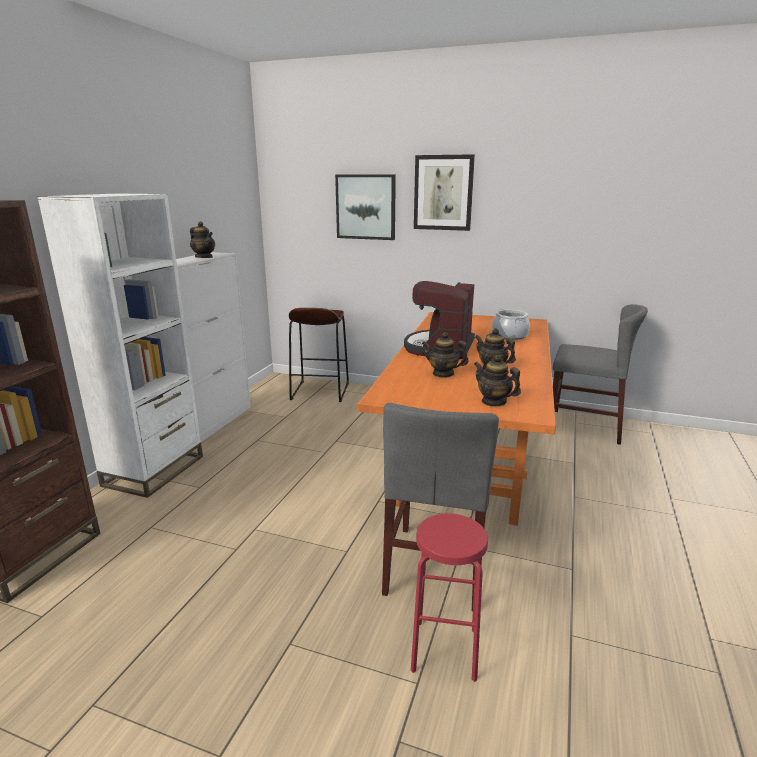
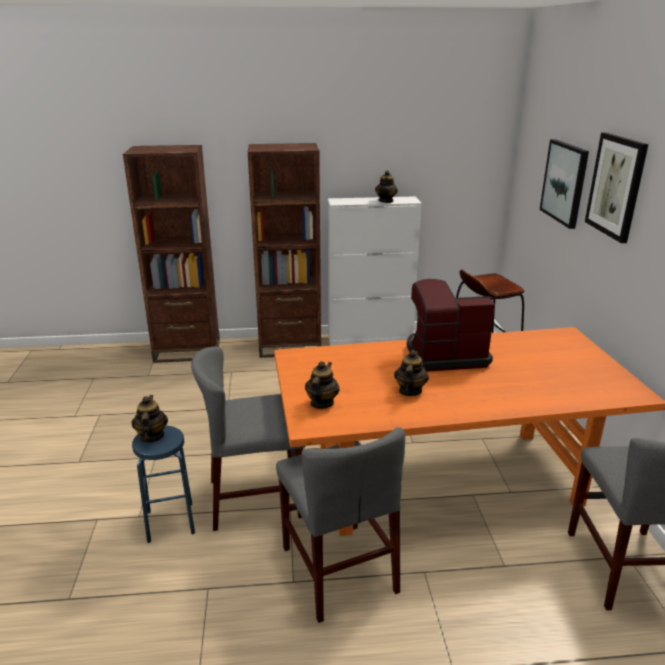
camera: 65 degrees right, 5 degrees up
white bookcase [37,193,203,498] -> brown bookcase [248,143,321,358]
red stool [411,513,488,682] -> blue stool [132,426,195,543]
teapot [422,332,469,378] -> teapot moved to [131,395,168,443]
cooking pot [492,308,530,340] -> none
none -> grey chair [276,427,405,623]

